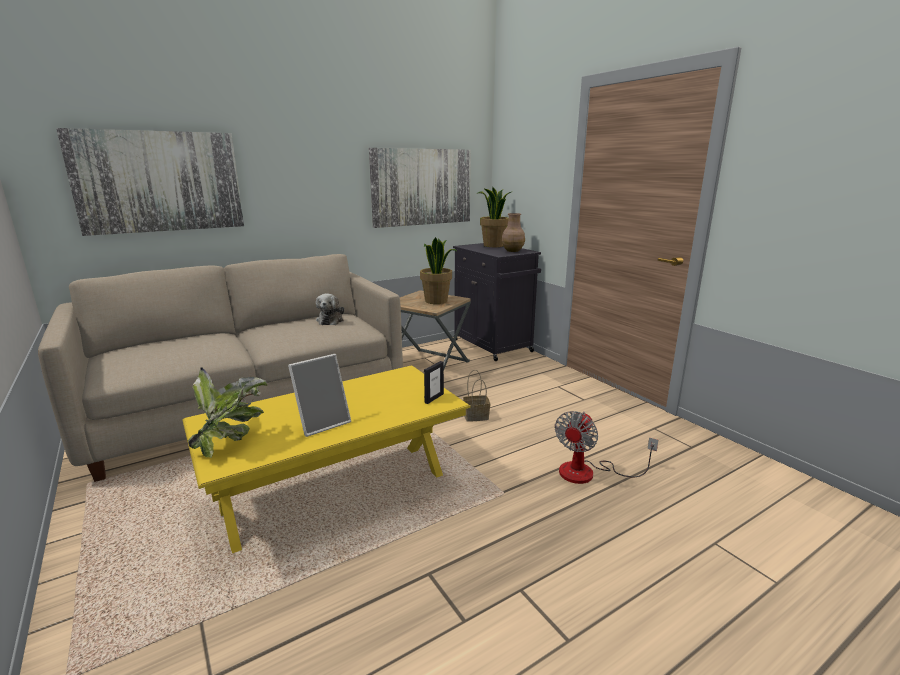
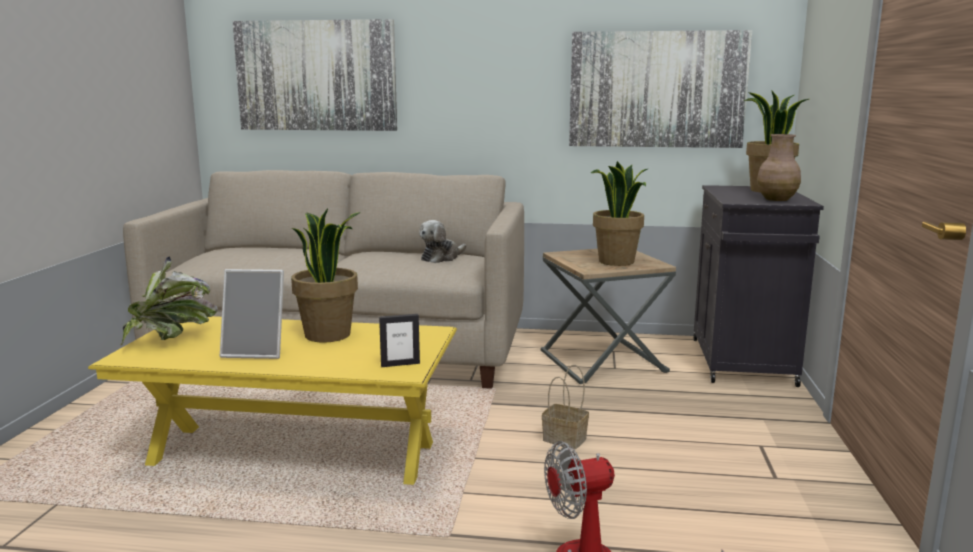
camera: 40 degrees right, 5 degrees down
none -> potted plant [291,209,360,343]

